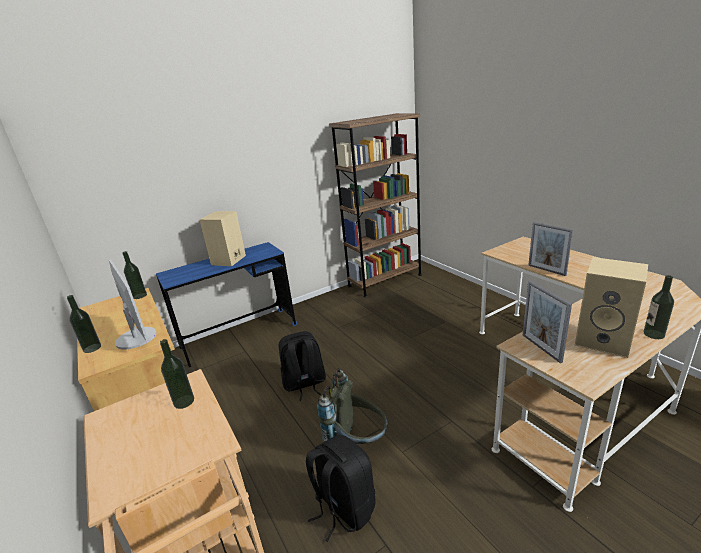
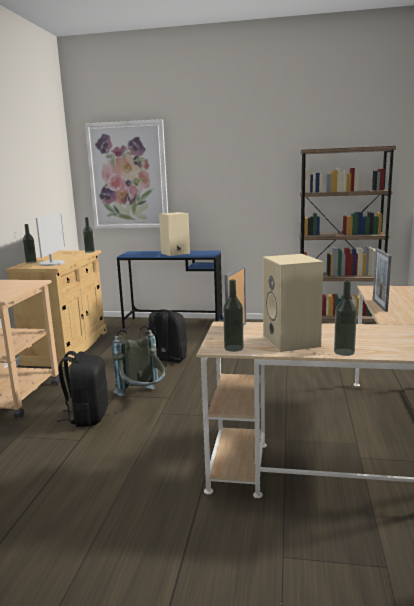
camera: 40 degrees right, 10 degrees down
bottle [160,339,194,409] -> bottle moved to [223,279,243,352]
none -> picture [85,119,168,229]

